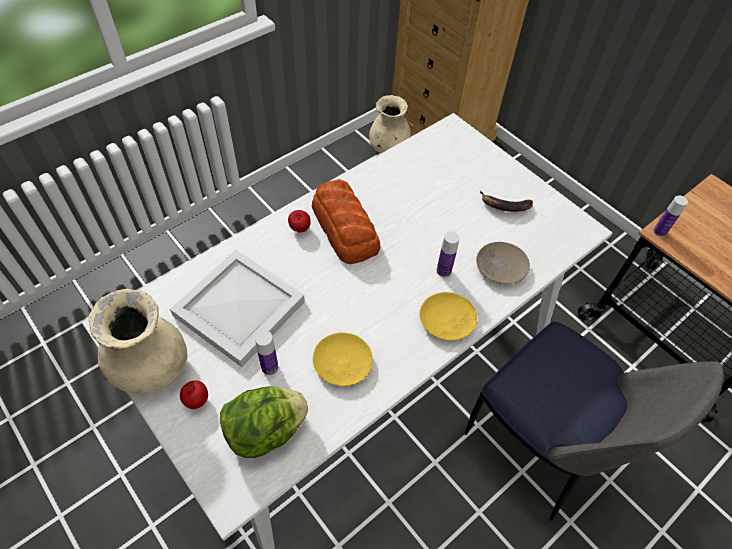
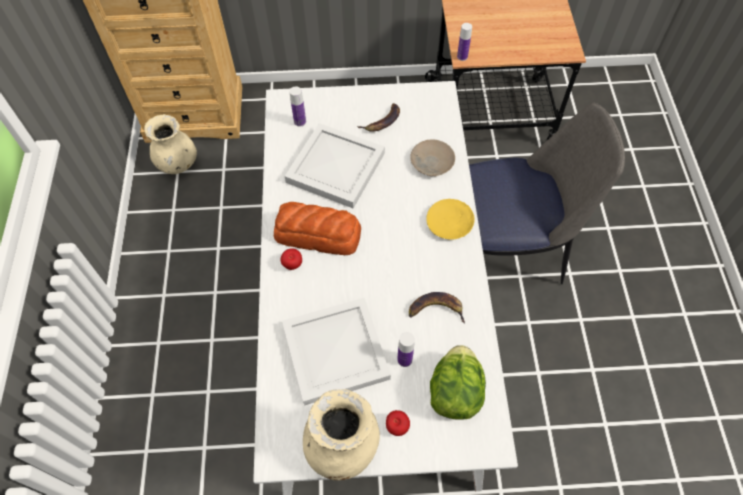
camera: 50 degrees left, 5 degrees up
yellow plate [313,332,373,386] -> banana [409,292,465,323]
bottle [437,232,460,277] -> bottle moved to [289,87,306,127]
none -> white tray [285,123,385,208]

